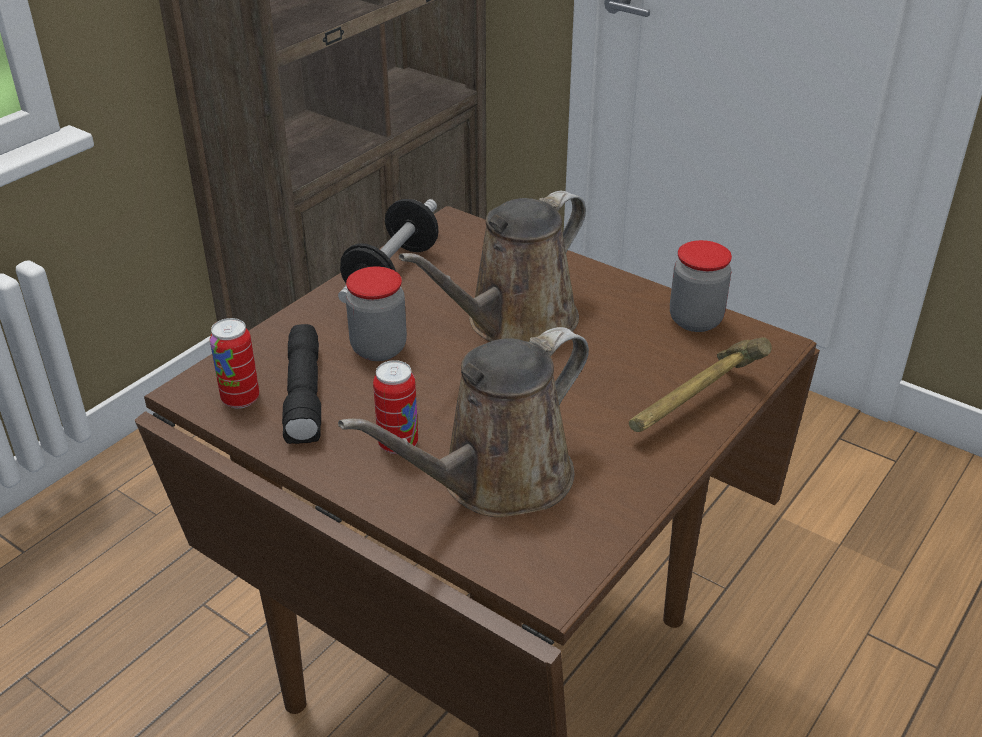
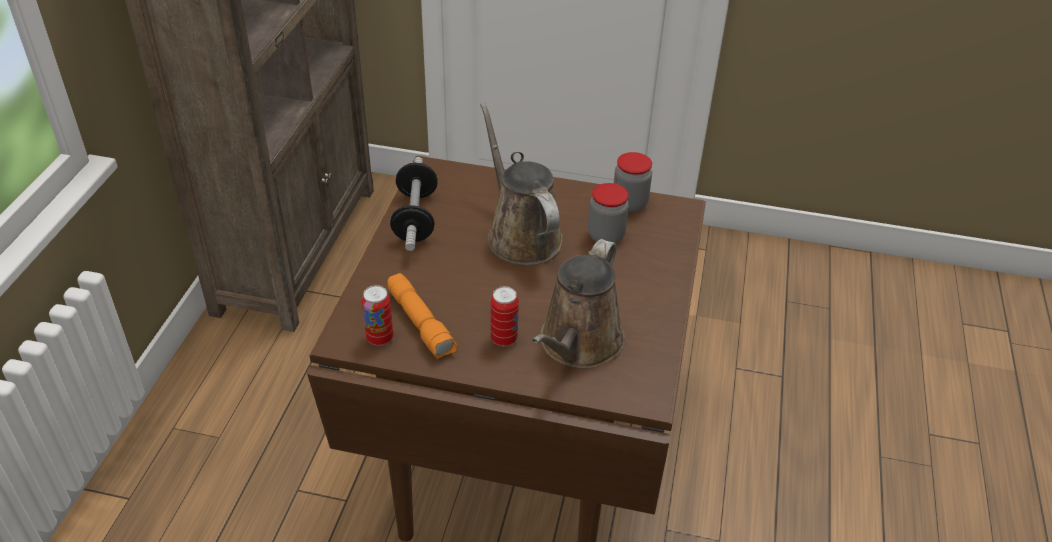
camera: 25 degrees left, 5 degrees up
black flashlight [282,324,321,444] -> orange flashlight [387,273,458,359]
jar [346,266,407,361] -> jar moved to [588,183,629,243]
brown watering can [399,191,586,342] -> brown watering can turned 135 degrees clockwise [480,102,563,265]
hammer [629,337,772,432] -> none

